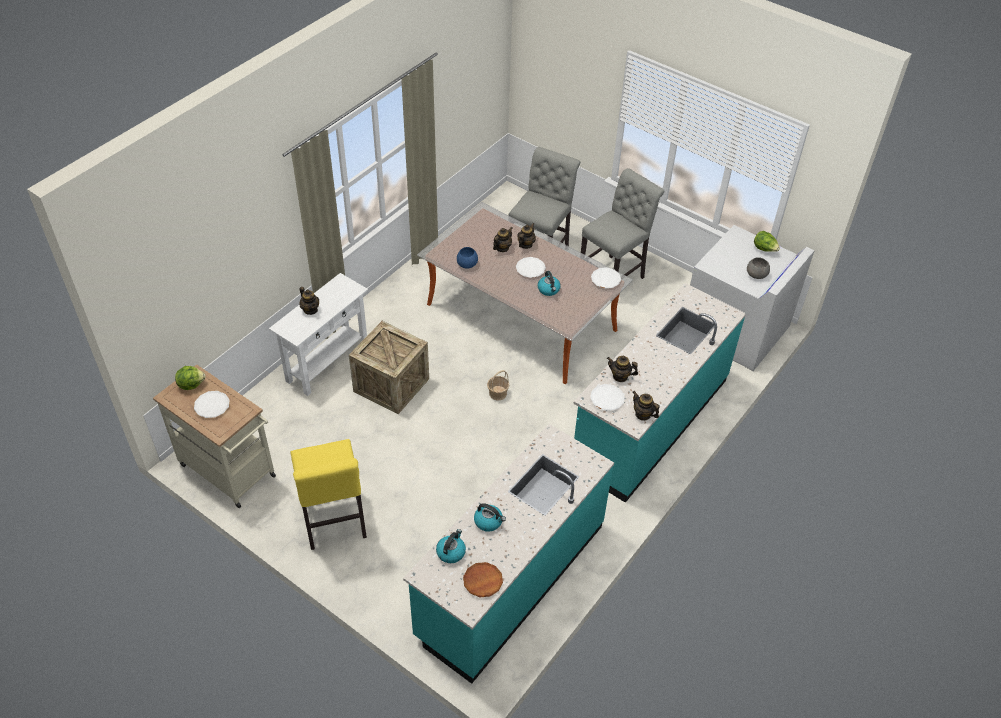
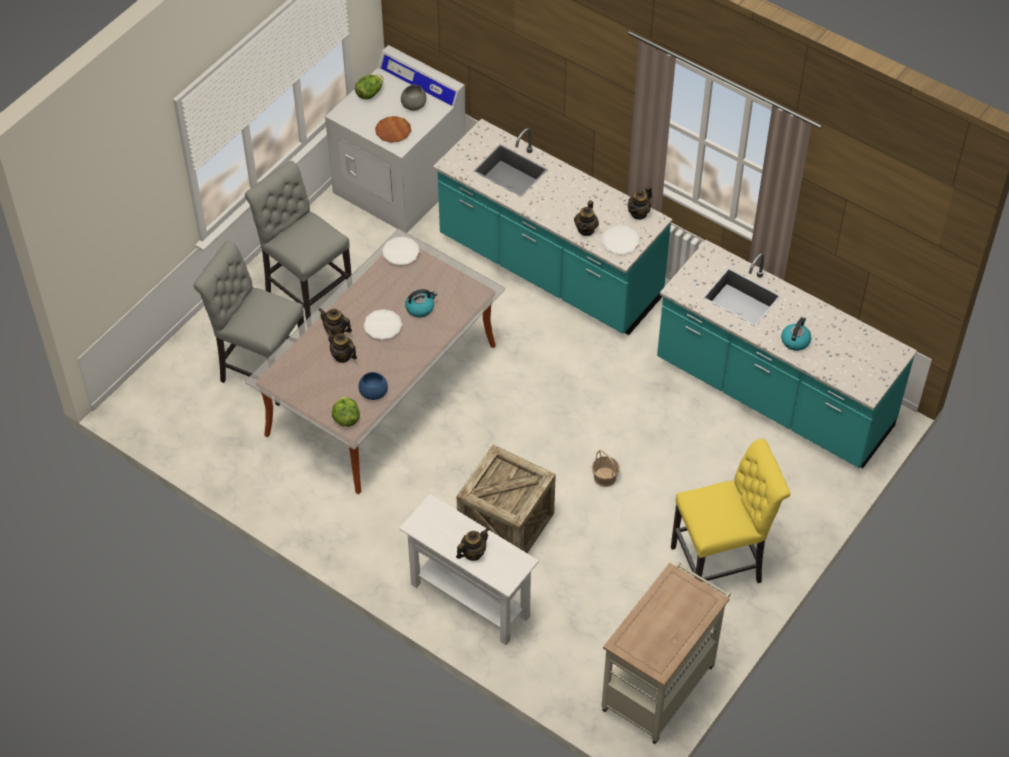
camera: 90 degrees left, 5 degrees up
lettuce [175,366,206,390] -> lettuce moved to [332,396,360,427]
white plate [194,391,230,418] -> none
kettle [436,529,466,563] -> none
brown plate [463,562,503,597] -> brown plate moved to [375,116,411,143]
basket [487,370,509,400] -> basket moved to [592,450,620,487]

